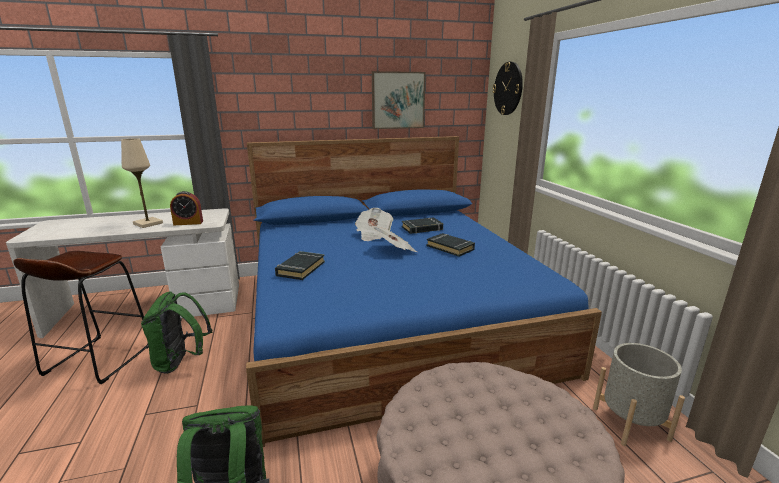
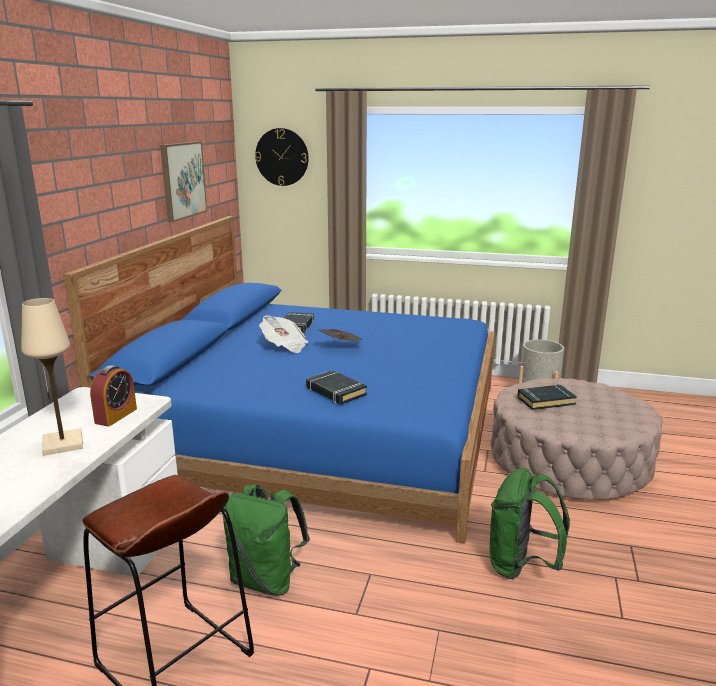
camera: 60 degrees left, 0 degrees up
black book [427,233,475,257] -> black book moved to [517,384,577,410]

